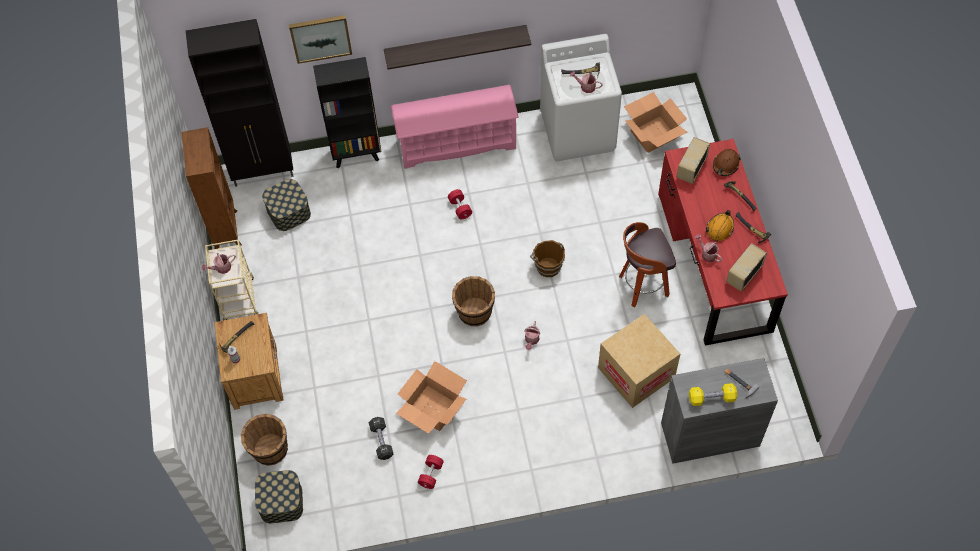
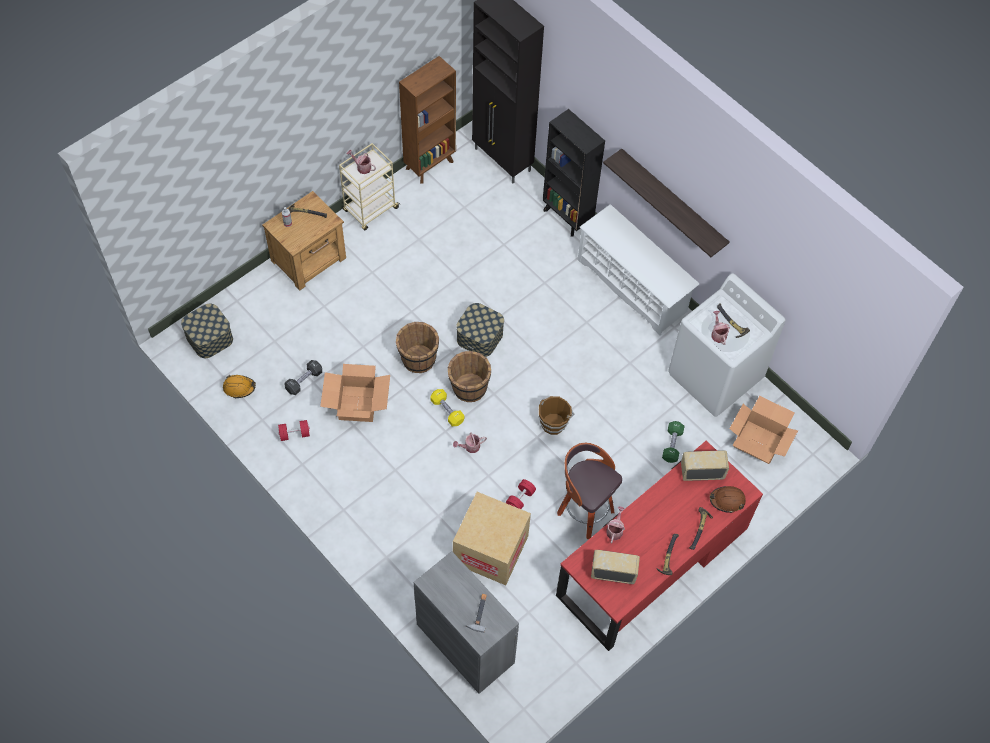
camera: 55 degrees right, 0 degrees up
brown bucket [241,414,288,466] -> brown bucket moved to [396,322,439,373]
storage box [262,179,311,231] -> storage box moved to [456,303,504,357]
picture [289,15,352,64] -> none
pink shoe rack [391,85,519,169] -> white shoe rack [578,204,699,335]
red dumbbell [448,189,472,219] -> red dumbbell moved to [506,479,536,509]
yellow dumbbell [689,383,737,406] -> yellow dumbbell moved to [430,389,464,426]
orange hard hat [706,210,734,241] -> orange hard hat moved to [223,375,256,398]
none -> green dumbbell [662,421,685,463]

